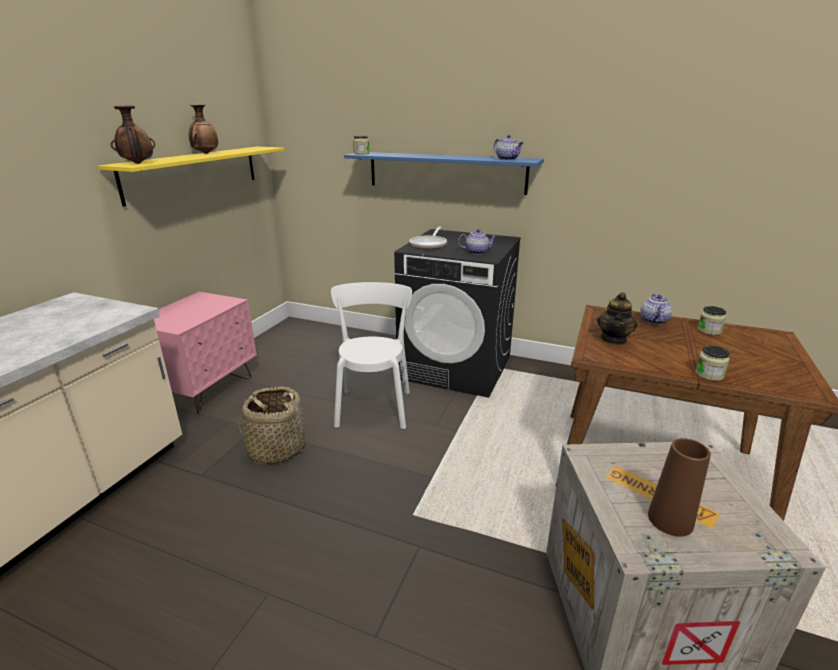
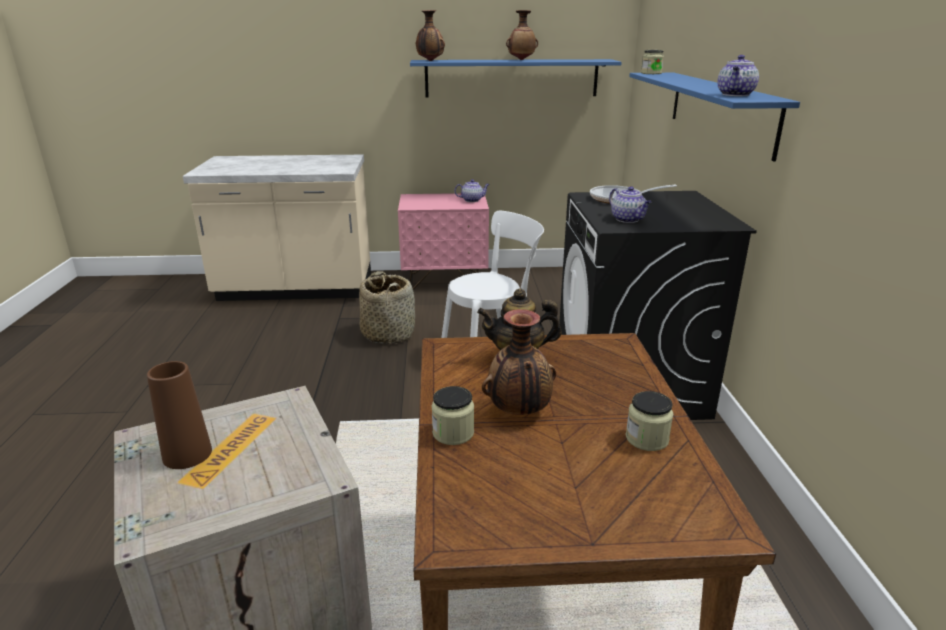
camera: 65 degrees right, 0 degrees up
yellow shelf [98,147,284,207] -> blue shelf [410,59,622,97]
teapot [640,294,672,325] -> teapot moved to [454,179,490,202]
none -> vase [482,309,556,415]

